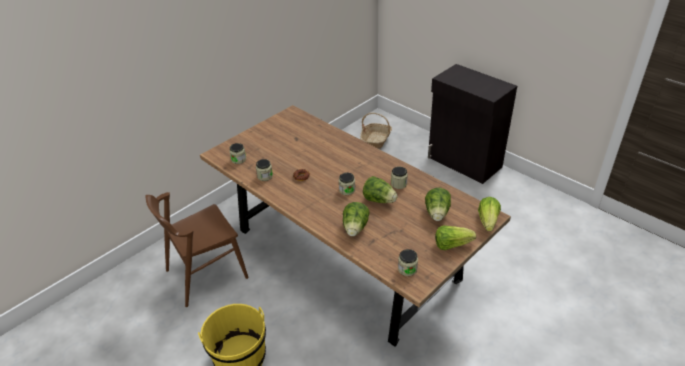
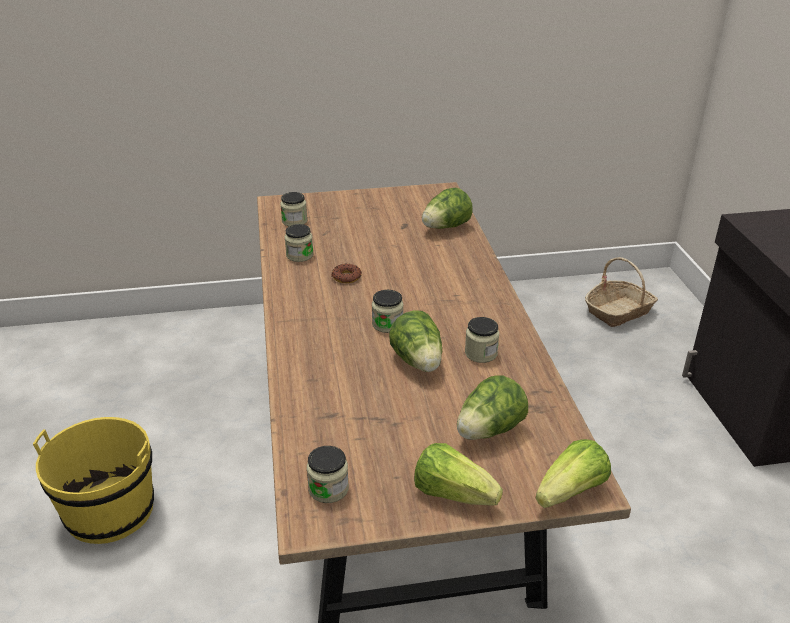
camera: 35 degrees right, 5 degrees down
brown chair [145,192,248,307] -> none
lettuce [343,202,370,236] -> lettuce moved to [422,188,473,229]

